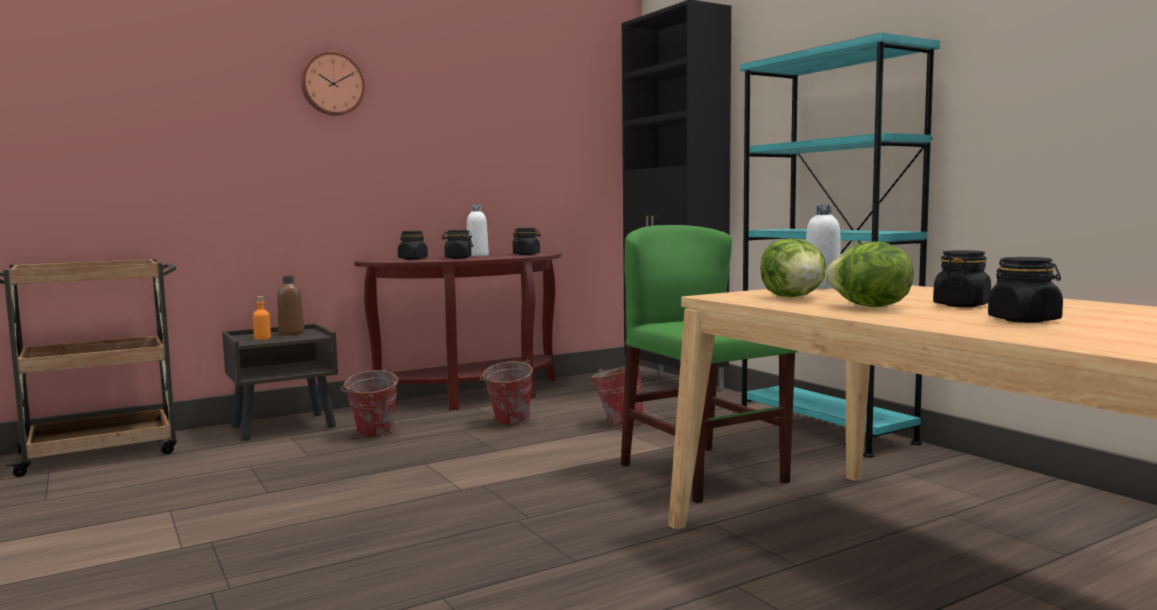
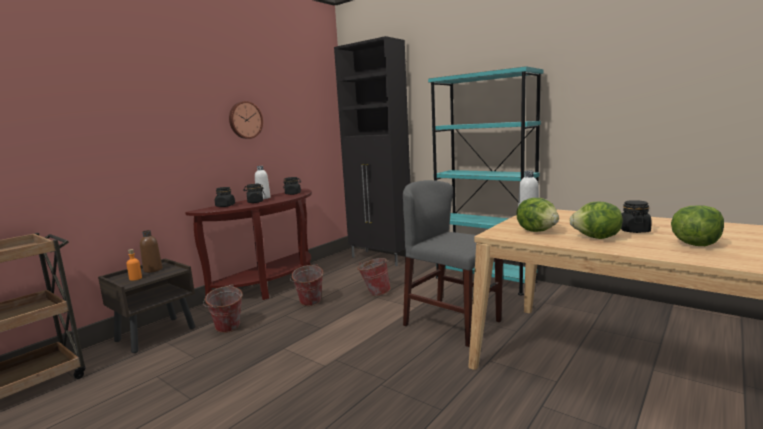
camera: 20 degrees left, 5 degrees up
wall clock [301,51,365,116] -> wall clock moved to [229,101,263,139]
green chair [621,225,798,504] -> grey chair [403,180,503,347]
black jar [988,257,1063,323] -> lettuce [671,205,724,246]

